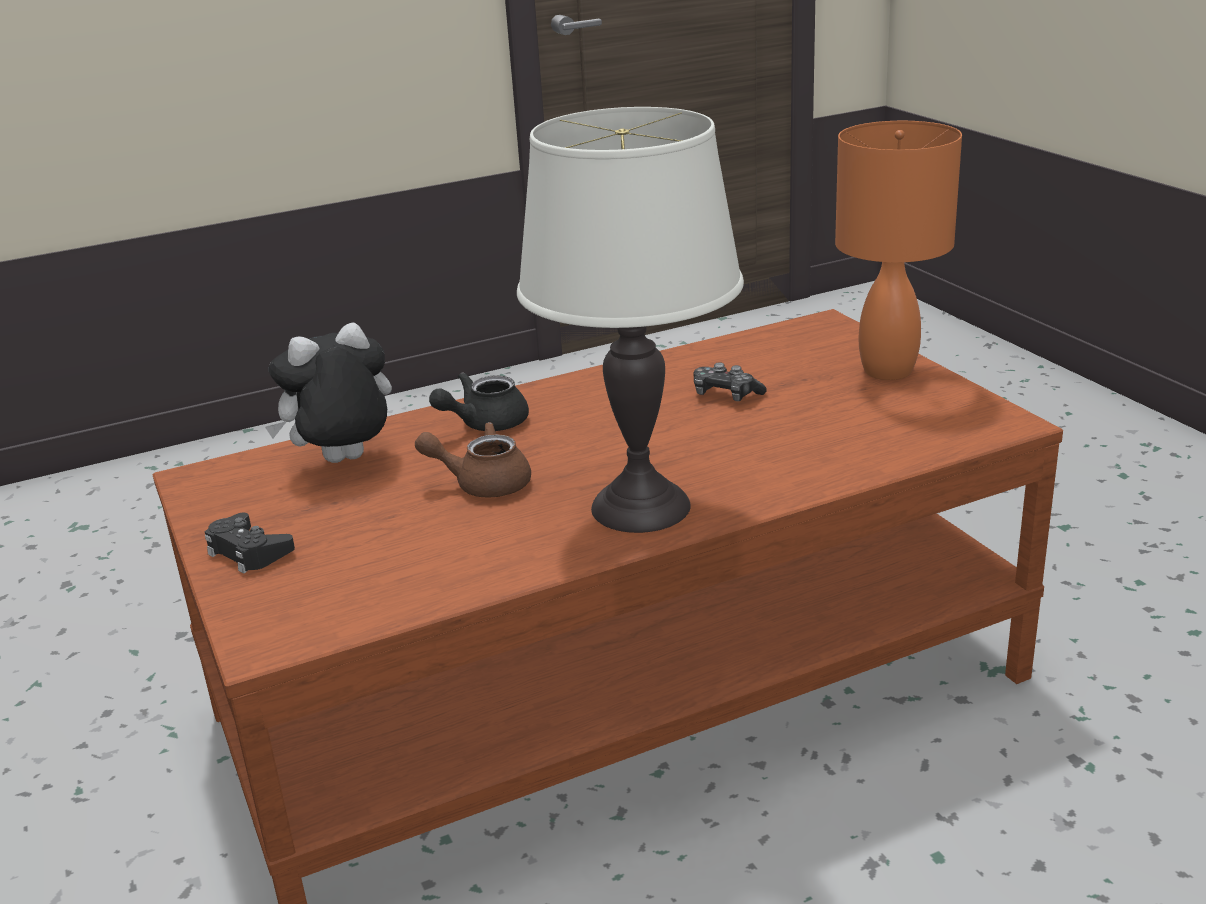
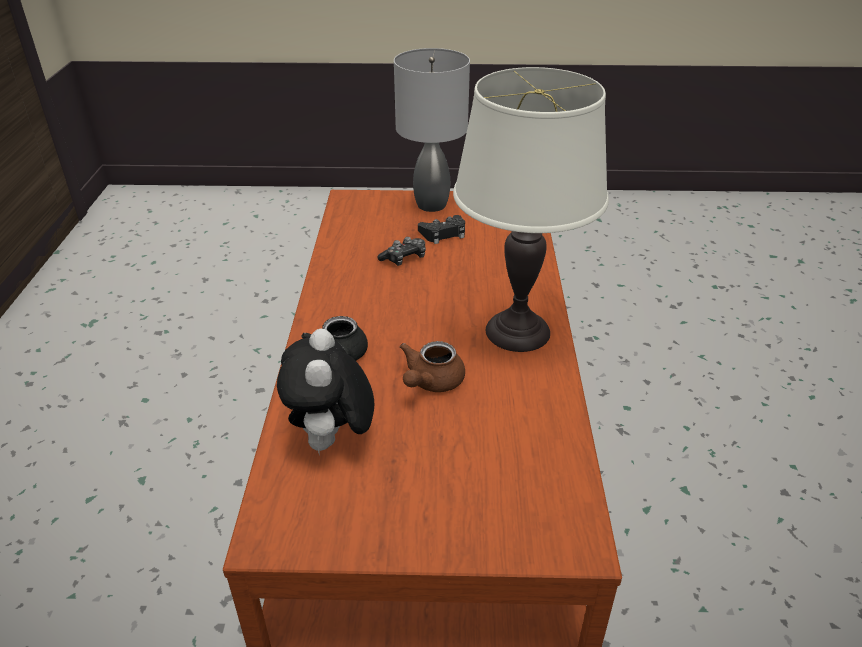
camera: 65 degrees left, 10 degrees up
black game controller [205,513,295,574] -> black game controller moved to [418,215,465,244]
orange table lamp [835,121,962,380] -> grey table lamp [394,48,470,212]

